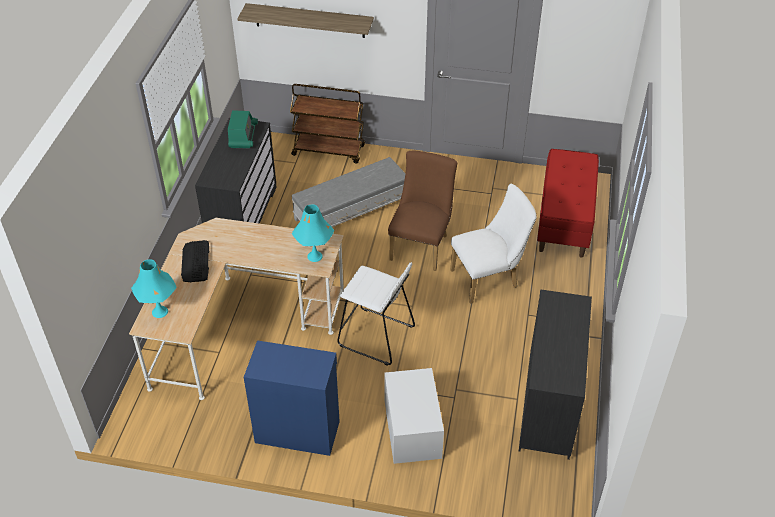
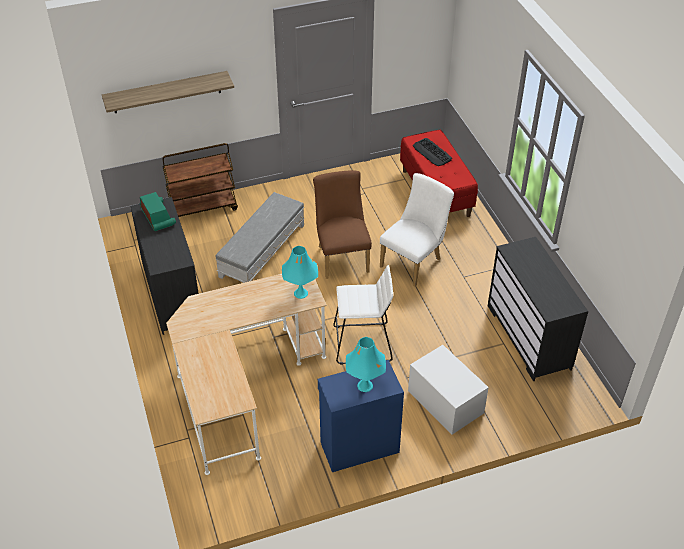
camera: 30 degrees left, 0 degrees up
turquoise table lamp [131,260,177,318] -> turquoise table lamp moved to [346,337,386,392]
keyboard [181,240,209,282] -> keyboard moved to [413,138,452,166]

